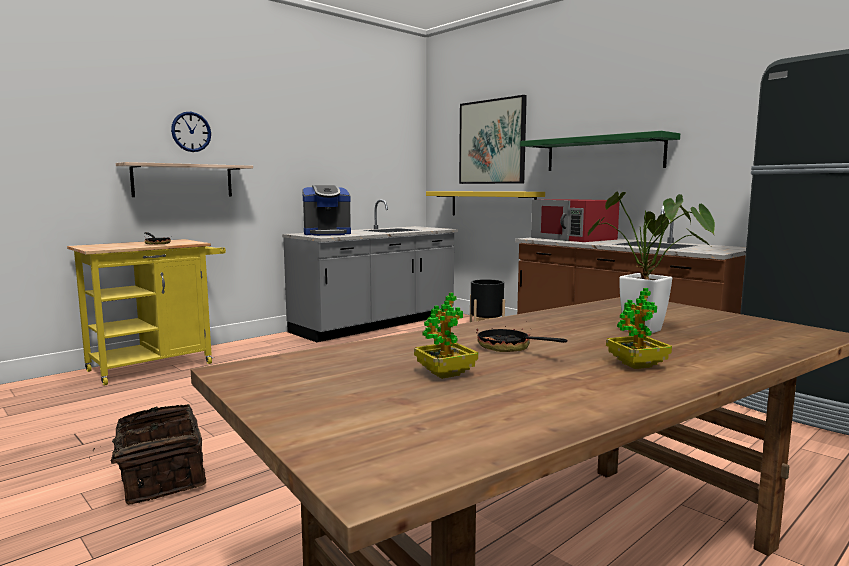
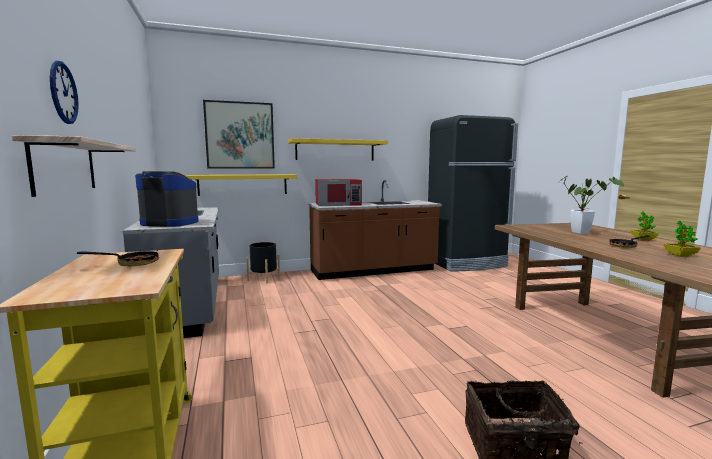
camera: 65 degrees left, 0 degrees up
coffee machine [302,185,351,236] -> coffee machine turned 90 degrees counterclockwise [135,171,199,227]
green shelf [520,131,680,171] -> yellow shelf [288,138,388,160]

